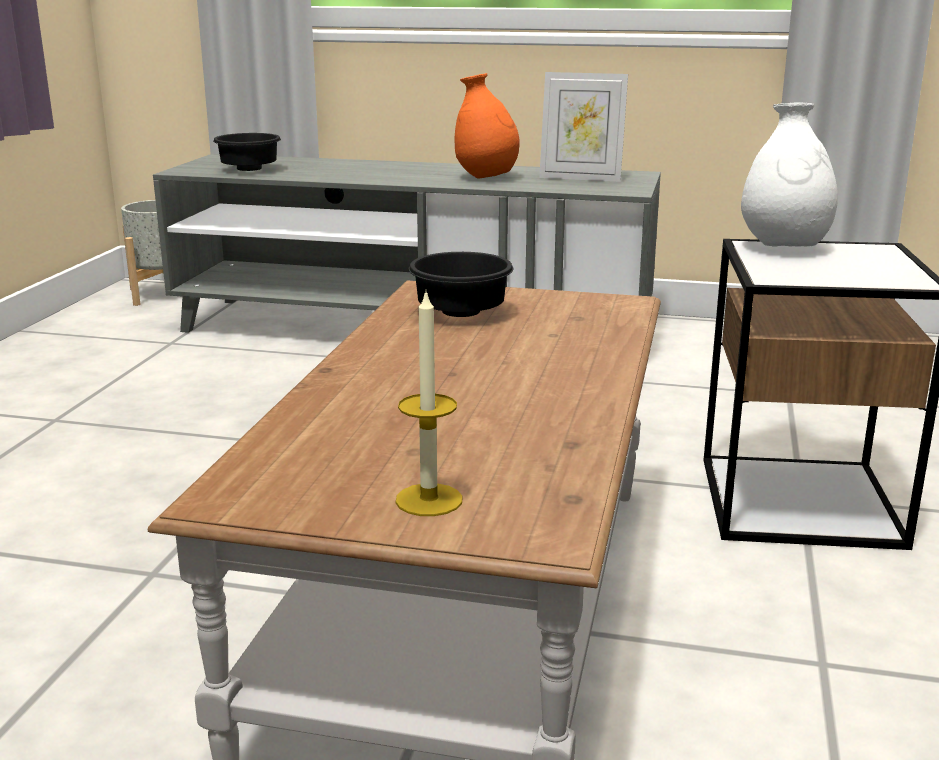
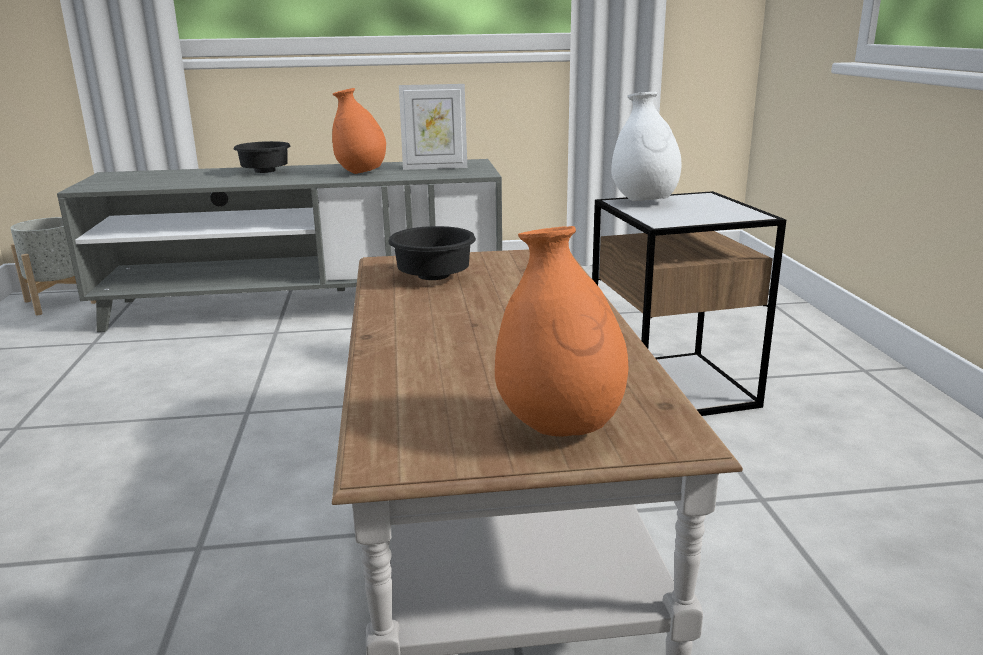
camera: 20 degrees left, 0 degrees up
black bowl [213,133,281,171] -> black bowl moved to [234,141,290,173]
candle [396,291,463,516] -> orange vase [495,226,628,437]

